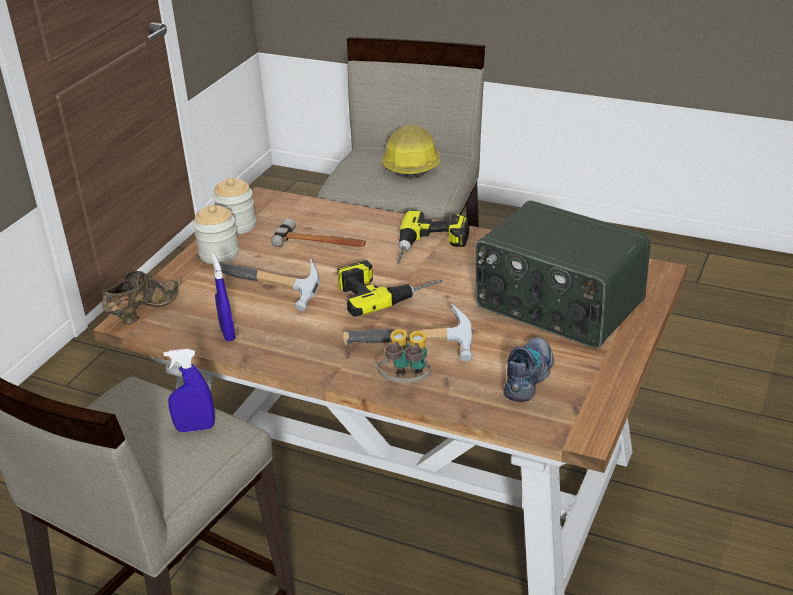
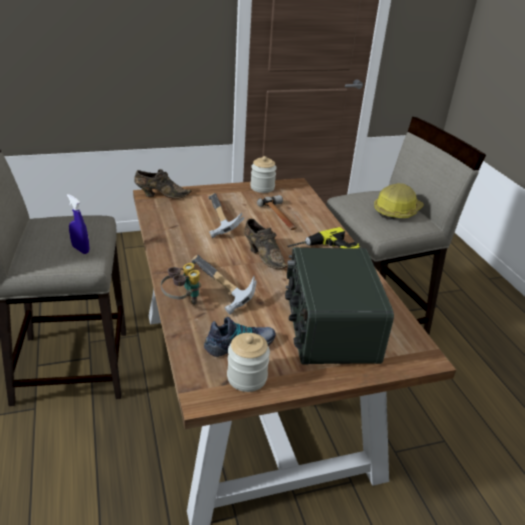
camera: 45 degrees right, 0 degrees up
jar [193,205,239,264] -> jar moved to [227,333,270,392]
blue spray bottle [211,253,236,342] -> none
power drill [337,260,443,317] -> brown shoe [244,219,287,269]

